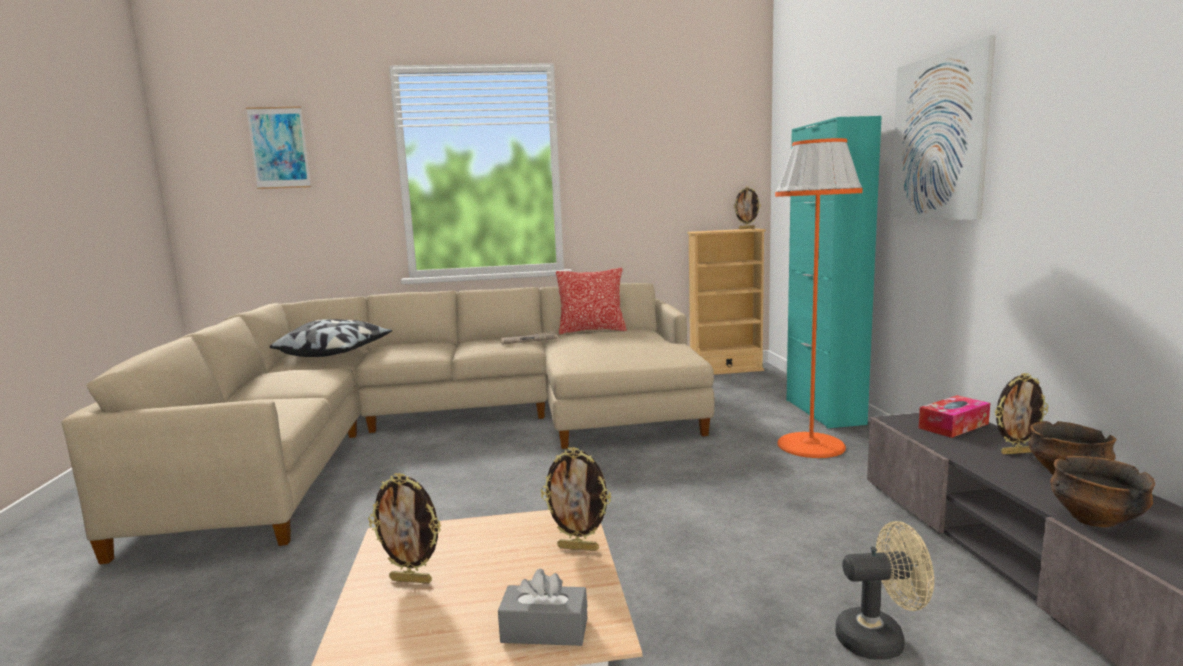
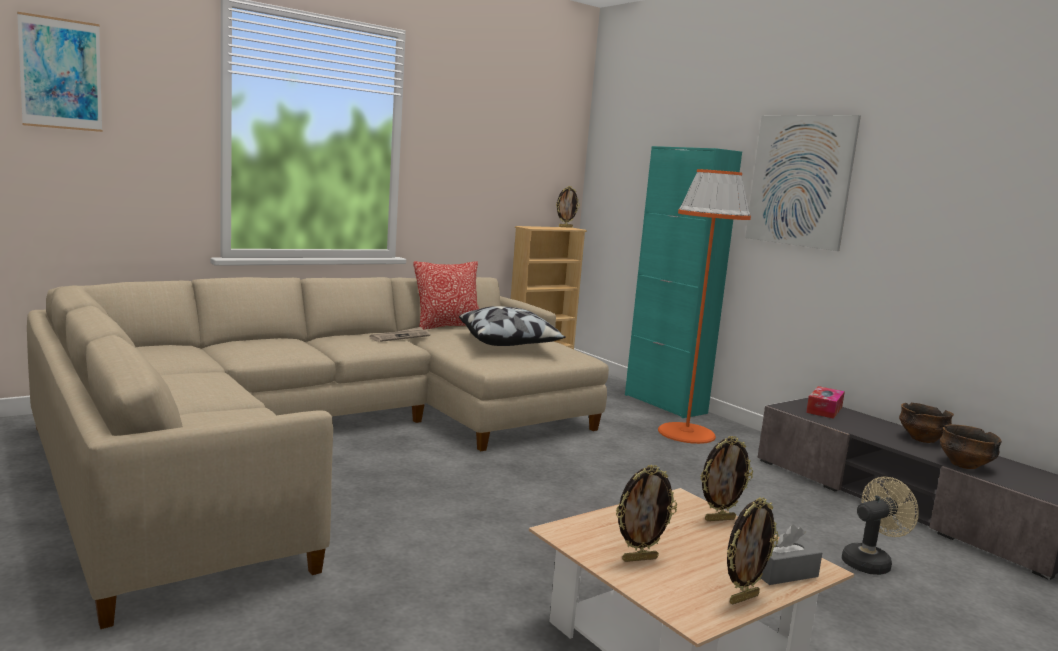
camera: 30 degrees left, 0 degrees up
pillow [270,319,392,357] -> pillow moved to [459,306,566,346]
picture frame [995,373,1048,454] -> picture frame moved to [727,497,778,605]

